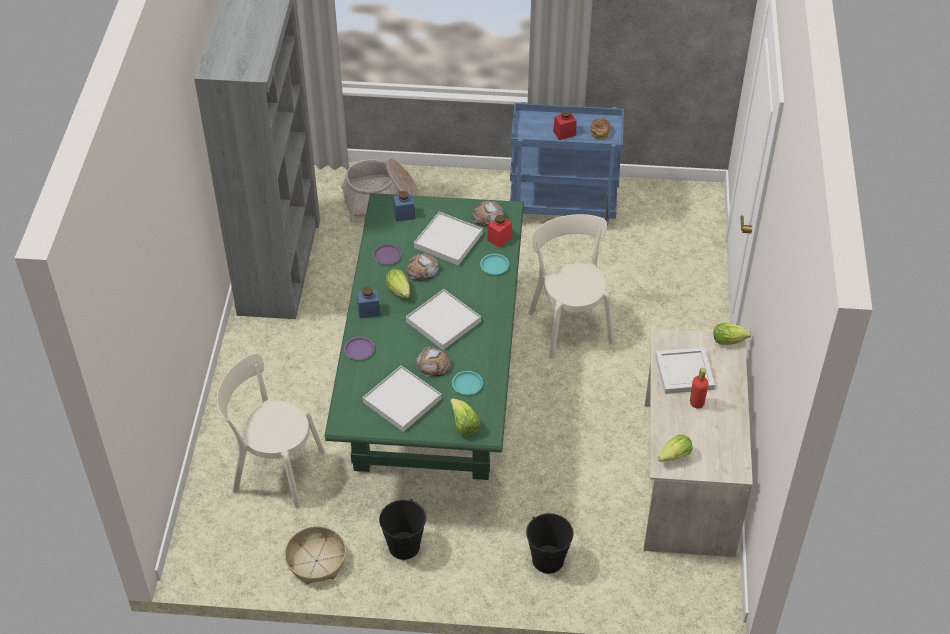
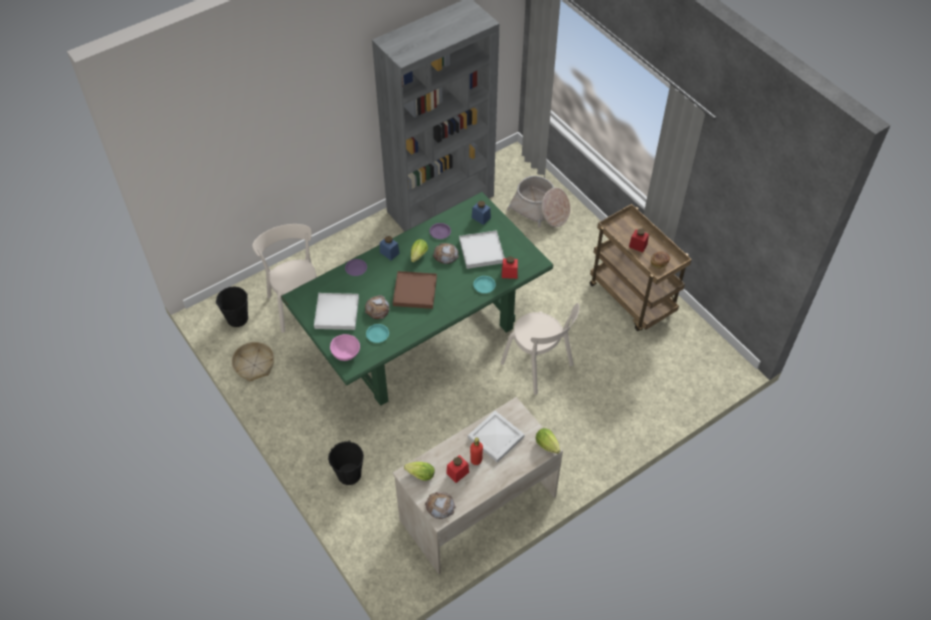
camera: 50 degrees right, 5 degrees up
black bucket [379,499,426,560] -> black bucket moved to [216,287,248,327]
white tray [406,289,481,350] -> brown tray [393,271,437,309]
lettuce [450,398,481,436] -> pink bowl [330,334,360,361]
bread [472,200,504,226] -> bread moved to [425,492,456,519]
blue cart [510,102,624,225] -> brown cart [590,204,692,331]
beige chair [529,214,614,359] -> beige chair turned 105 degrees clockwise [501,303,579,395]
none -> red jar [446,455,469,483]

